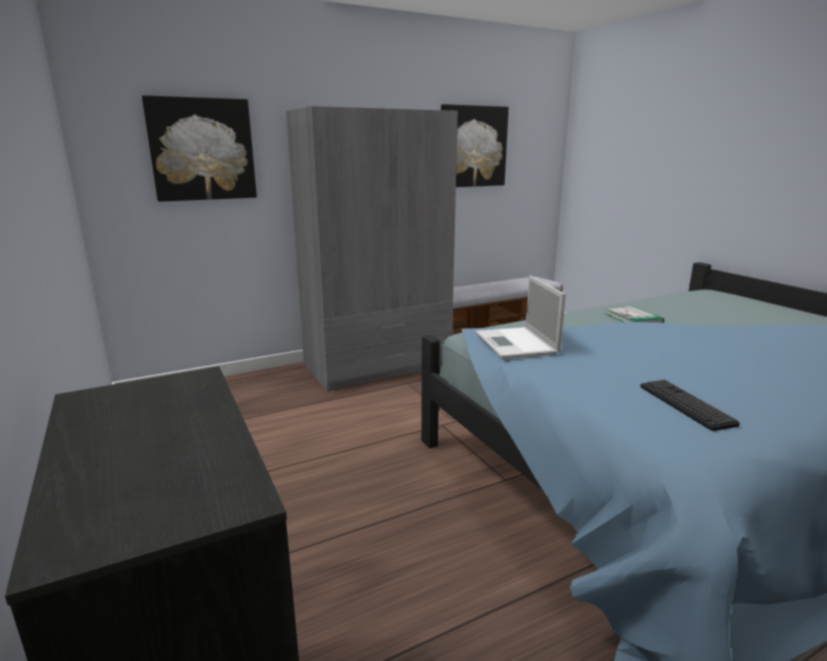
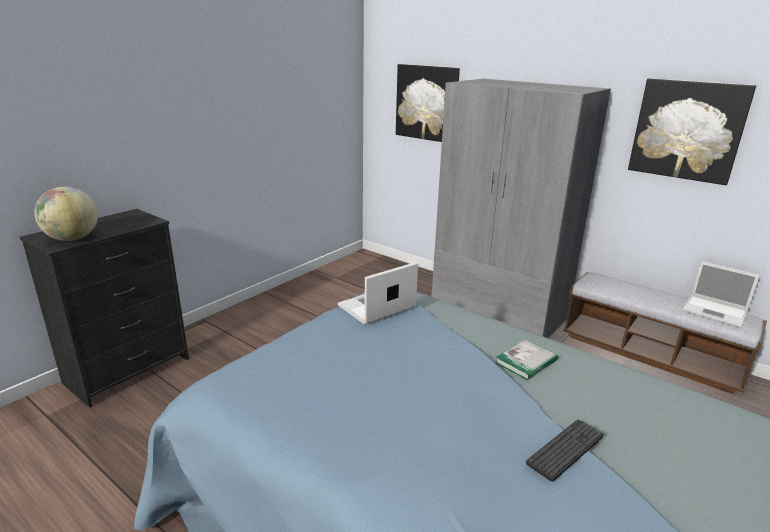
camera: 65 degrees right, 5 degrees up
keyboard [640,380,740,431] -> keyboard moved to [526,419,604,482]
none -> globe [34,187,98,241]
none -> laptop [682,261,760,328]

